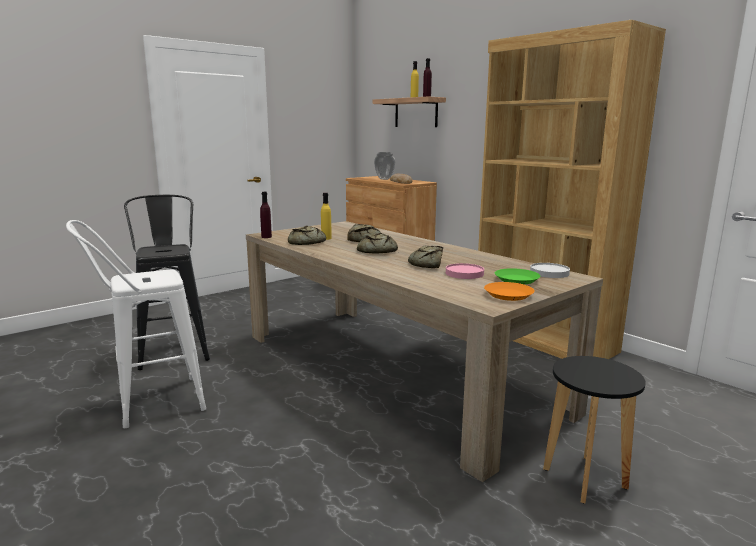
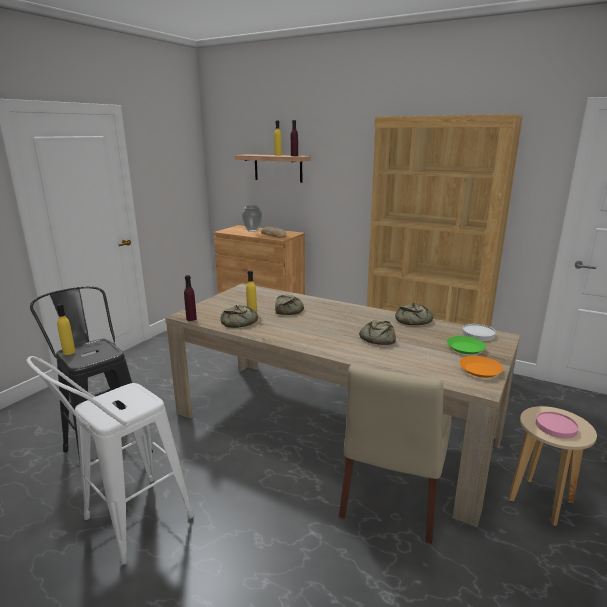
camera: 20 degrees left, 5 degrees up
bread [357,233,398,254] -> bread moved to [395,303,433,325]
pink plate [446,263,484,279] -> pink plate moved to [536,412,579,439]
black stool [543,356,646,503] -> beige stool [508,406,597,526]
none -> yellow bottle [57,304,76,355]
none -> beige chair [339,364,452,544]

